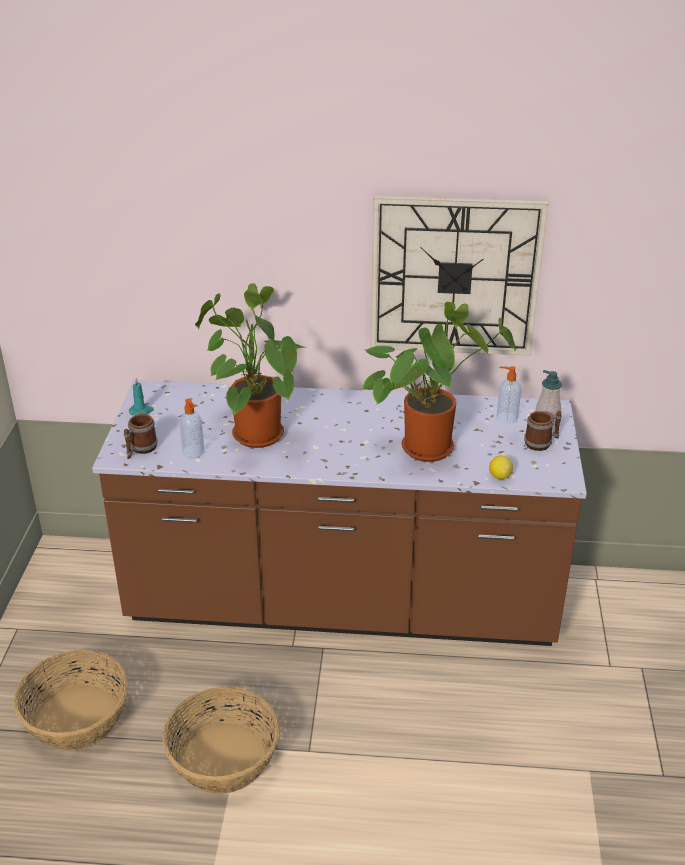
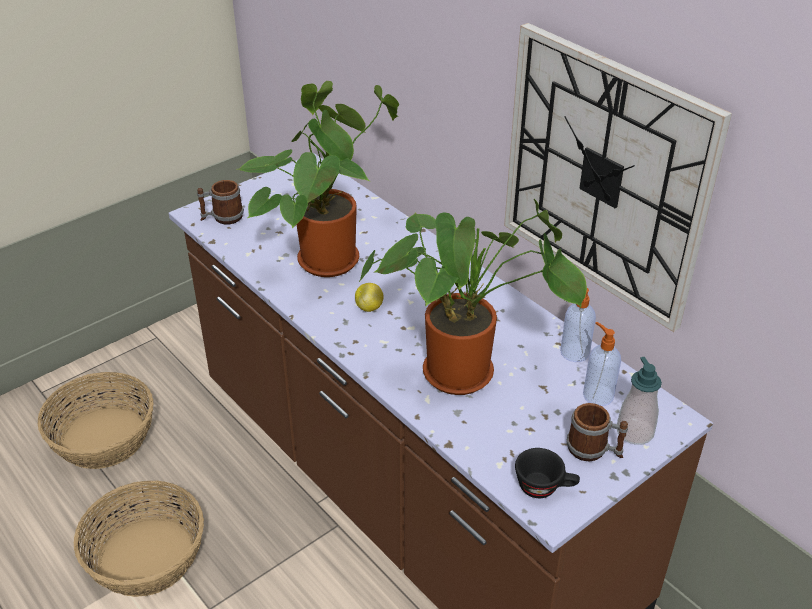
camera: 45 degrees right, 5 degrees up
turquoise candle [129,378,154,416] -> none
soap dispenser [179,398,205,458] -> soap dispenser moved to [560,288,596,362]
lemon [489,455,513,479] -> lemon moved to [355,283,384,312]
none -> black cup [515,448,580,498]

